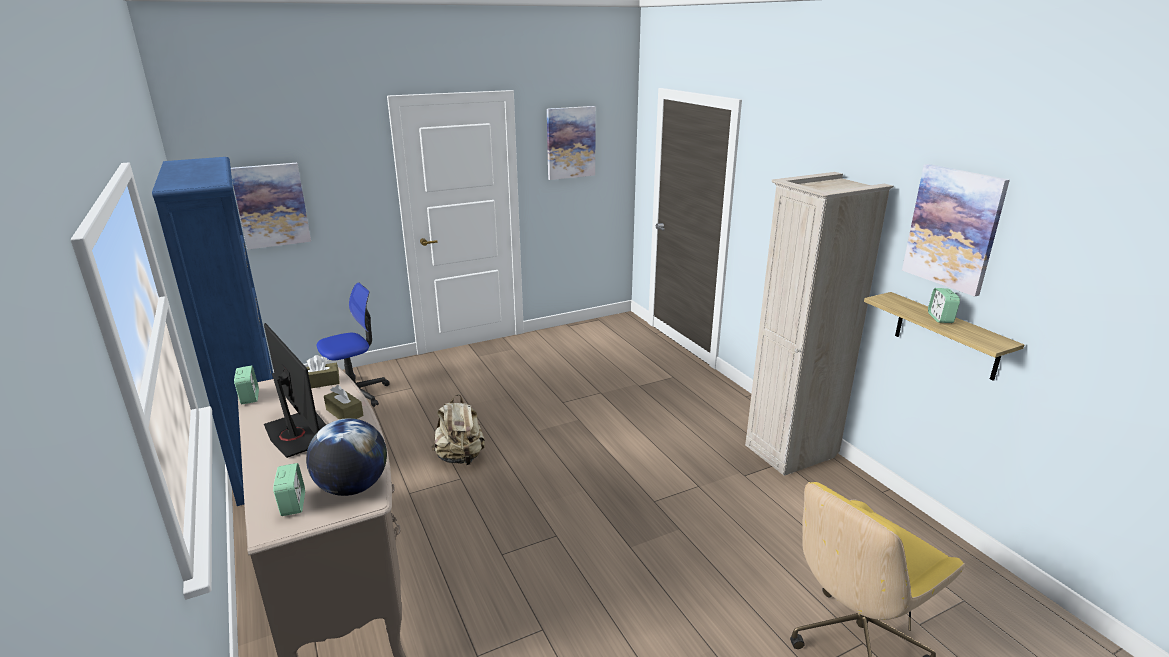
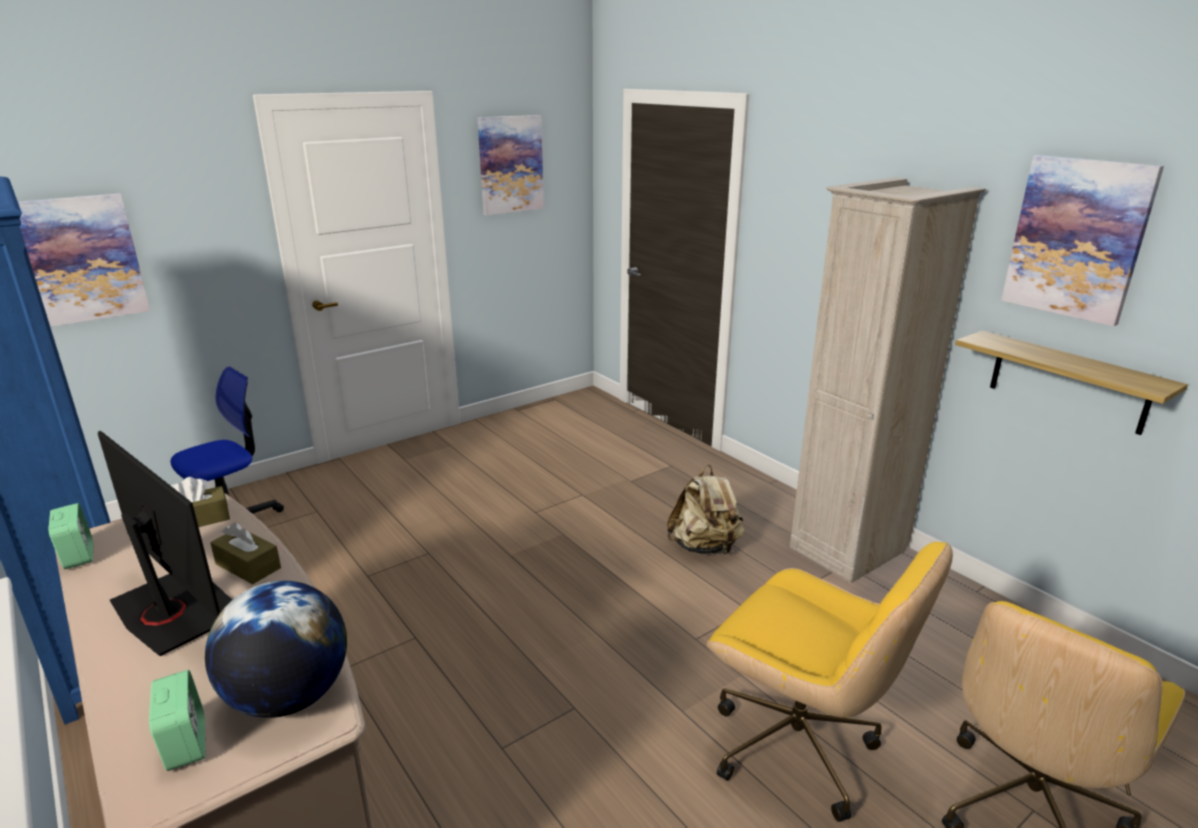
camera: 10 degrees left, 0 degrees up
beige backpack [431,394,485,466] -> beige backpack moved to [667,465,744,555]
alarm clock [928,288,960,323] -> none
none -> yellow office chair [707,542,953,822]

